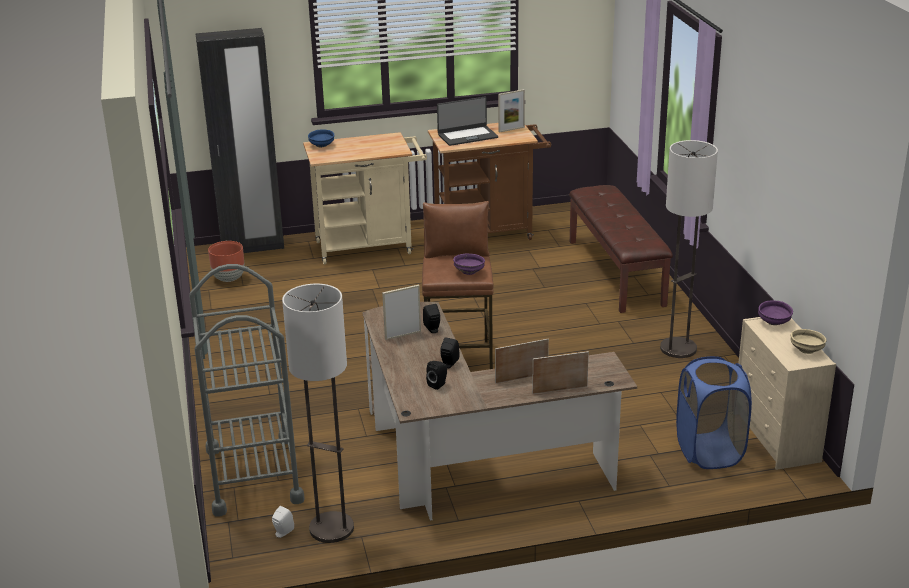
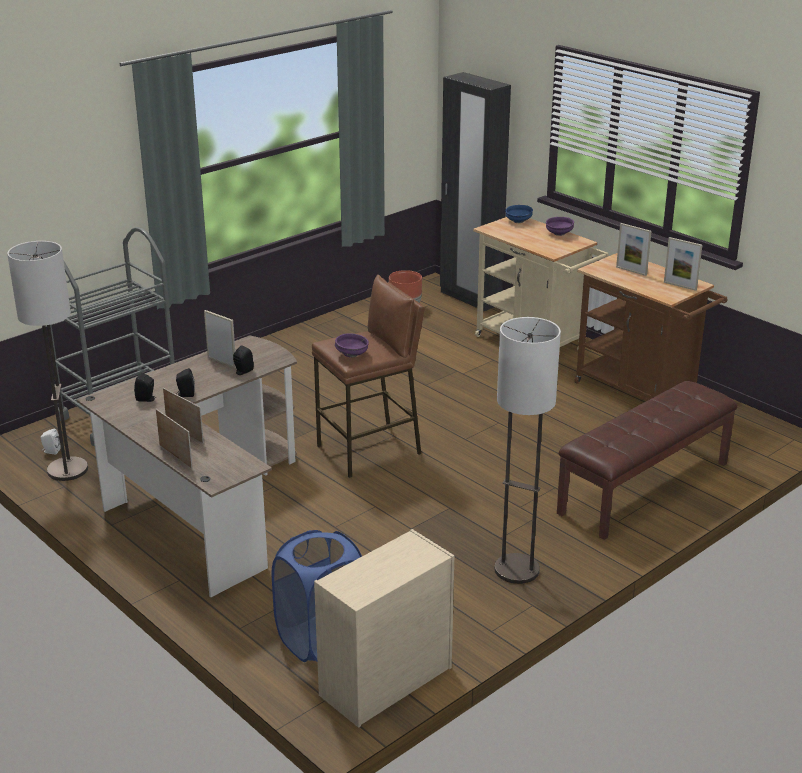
camera: 60 degrees right, 0 degrees up
laptop [437,97,498,146] -> picture frame [616,223,652,276]
purple bowl [758,300,793,325] -> purple bowl moved to [546,217,574,236]
beige bowl [790,329,827,354] -> none

